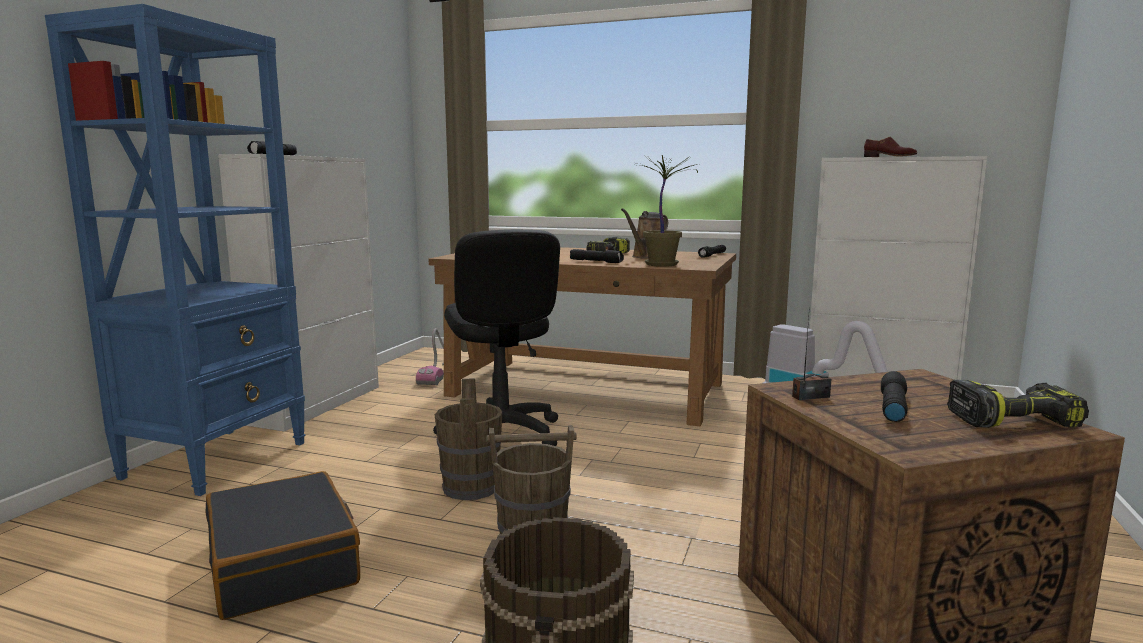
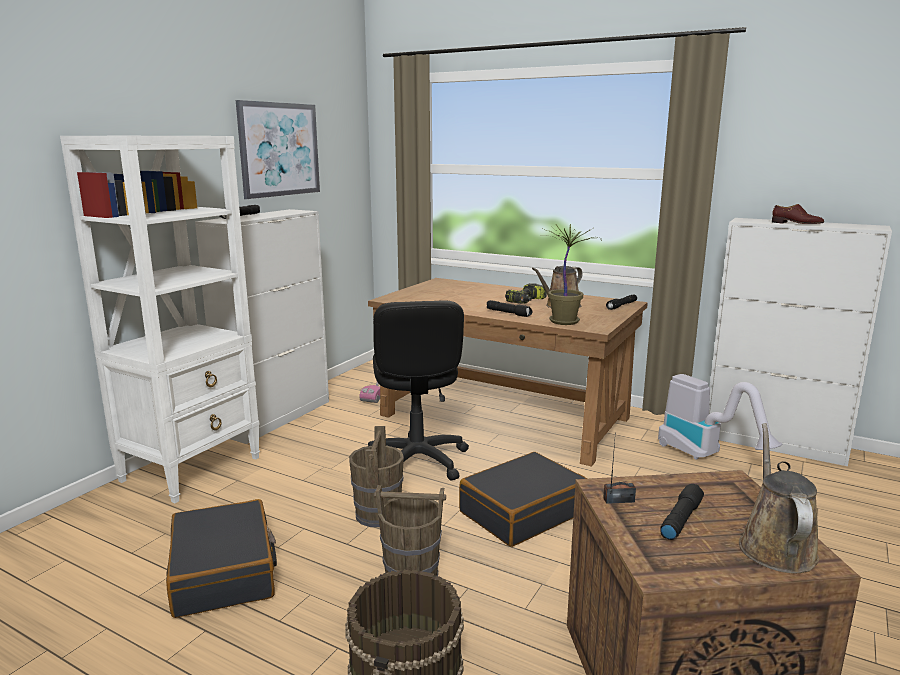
camera: 10 degrees right, 5 degrees up
blue bookcase [45,4,306,496] -> white bookcase [60,136,260,503]
power drill [947,380,1089,428] -> brown watering can [739,423,819,573]
none -> picture [236,100,320,199]
none -> black suitcase [459,452,587,547]

